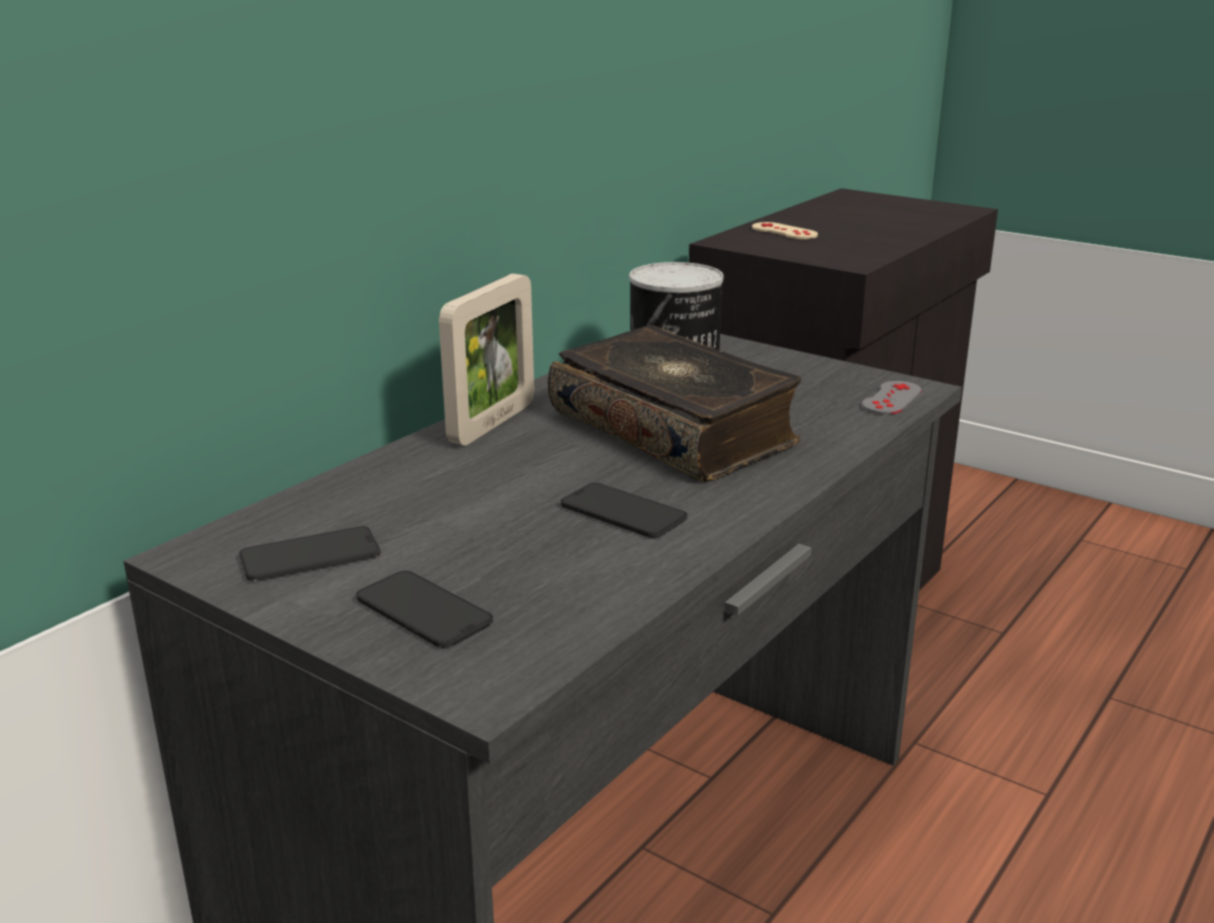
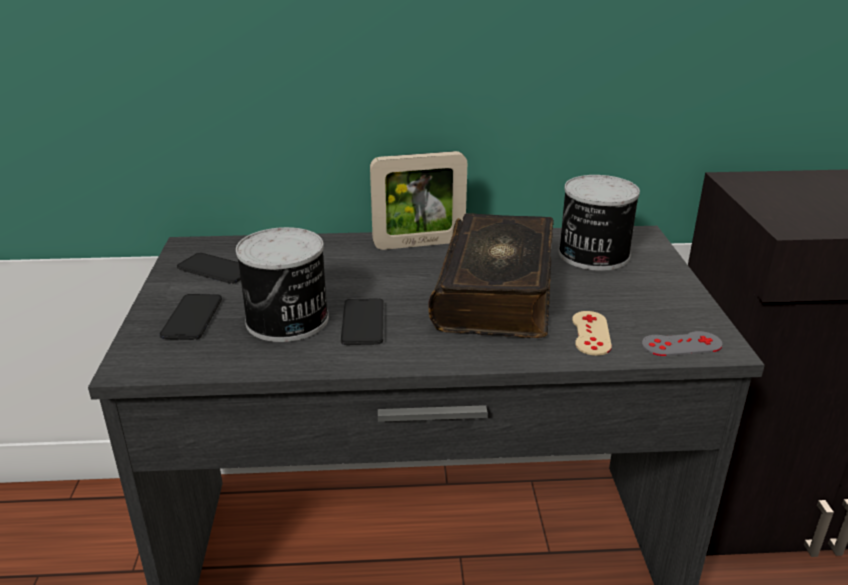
camera: 50 degrees right, 5 degrees up
beige game controller [752,222,818,239] -> beige game controller moved to [572,311,612,356]
none -> can [236,227,329,342]

